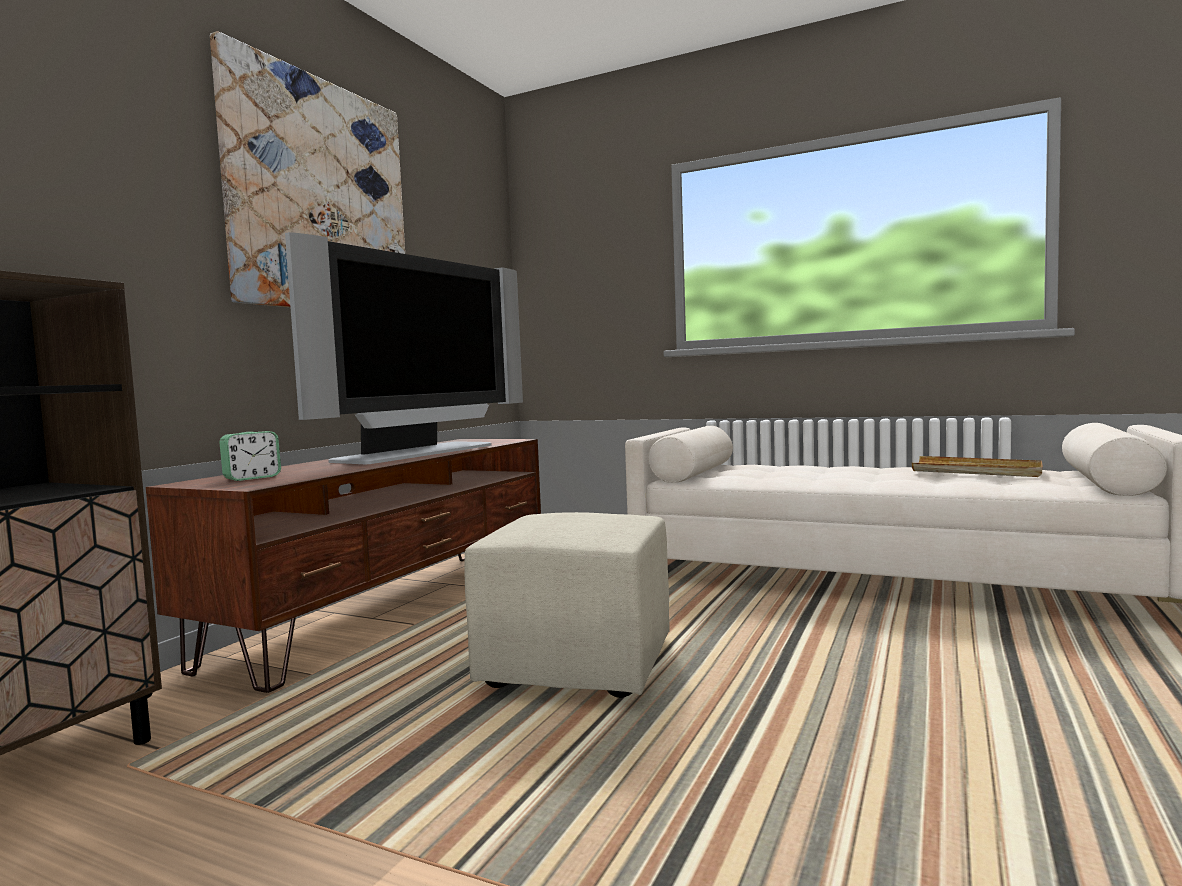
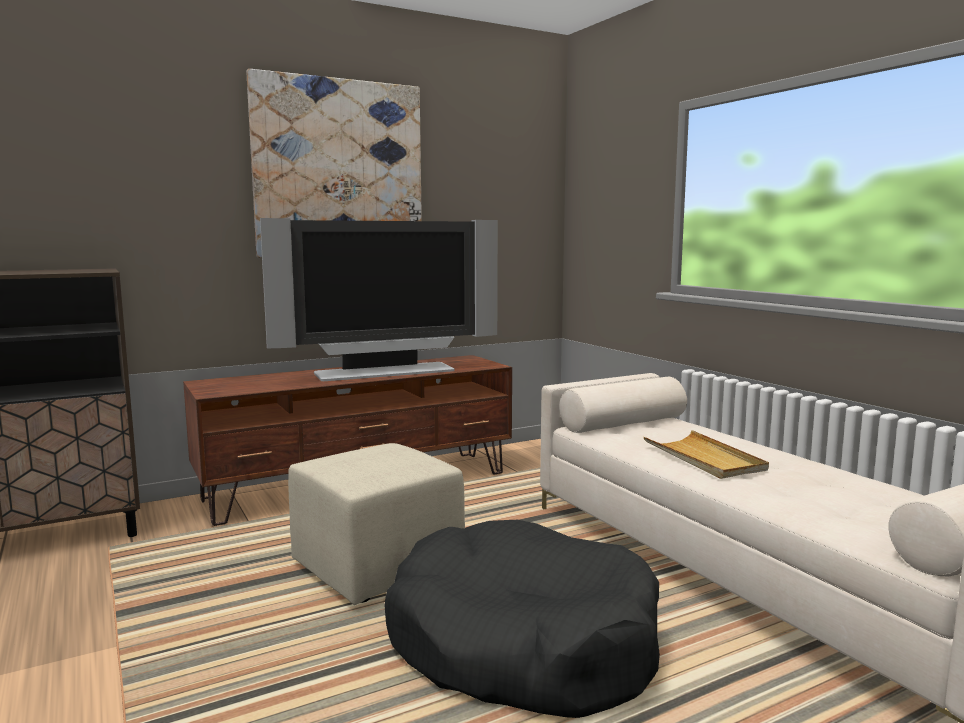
camera: 35 degrees right, 5 degrees up
alarm clock [219,431,281,481] -> none
beige tray [912,456,1042,477] -> beige tray moved to [644,430,769,479]
none -> black dog bed [385,520,660,718]

